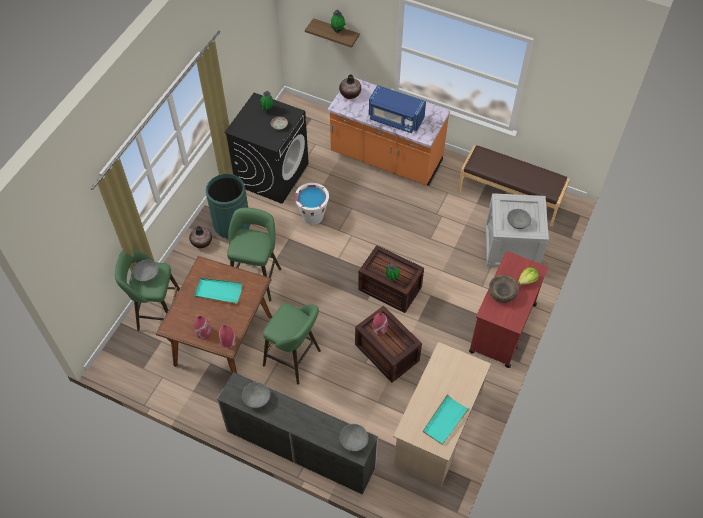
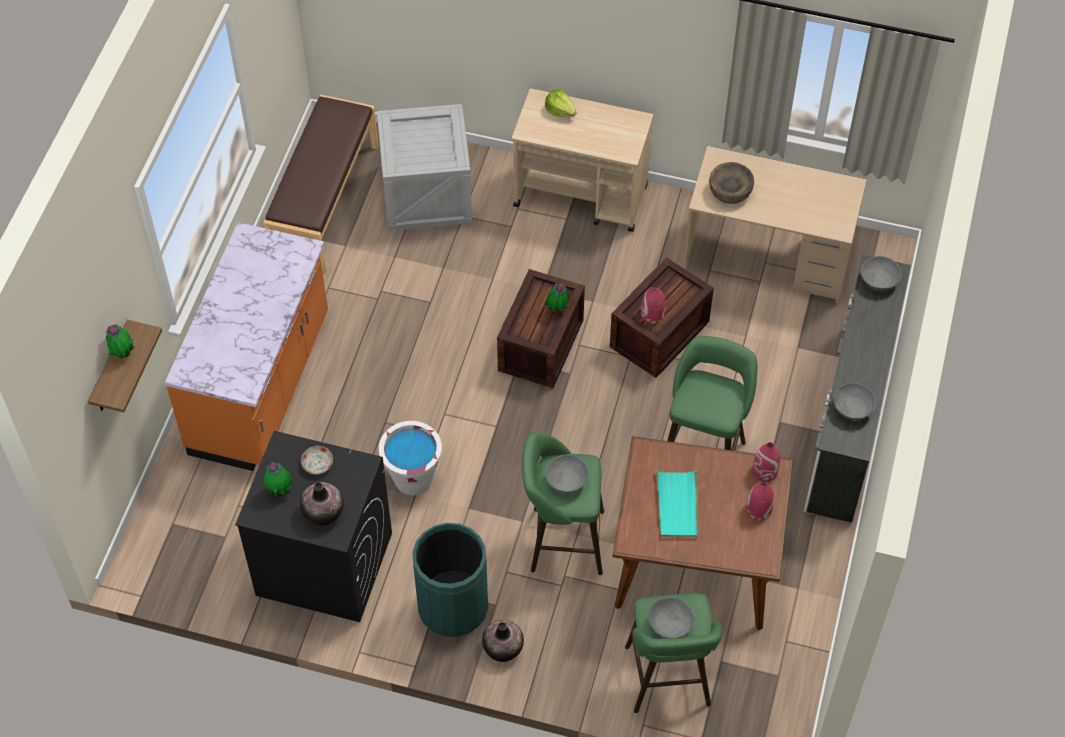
camera: 100 degrees left, 0 degrees up
vase [339,75,361,99] -> vase moved to [300,482,344,526]
blue microwave [369,85,426,133] -> none
turquoise tray [423,394,470,445] -> none
red cart [469,251,548,368] -> beige cart [512,89,654,232]
brown bowl [489,275,519,303] -> brown bowl moved to [709,162,754,204]
grey bowl [507,209,531,229] -> grey bowl moved to [545,455,589,493]

